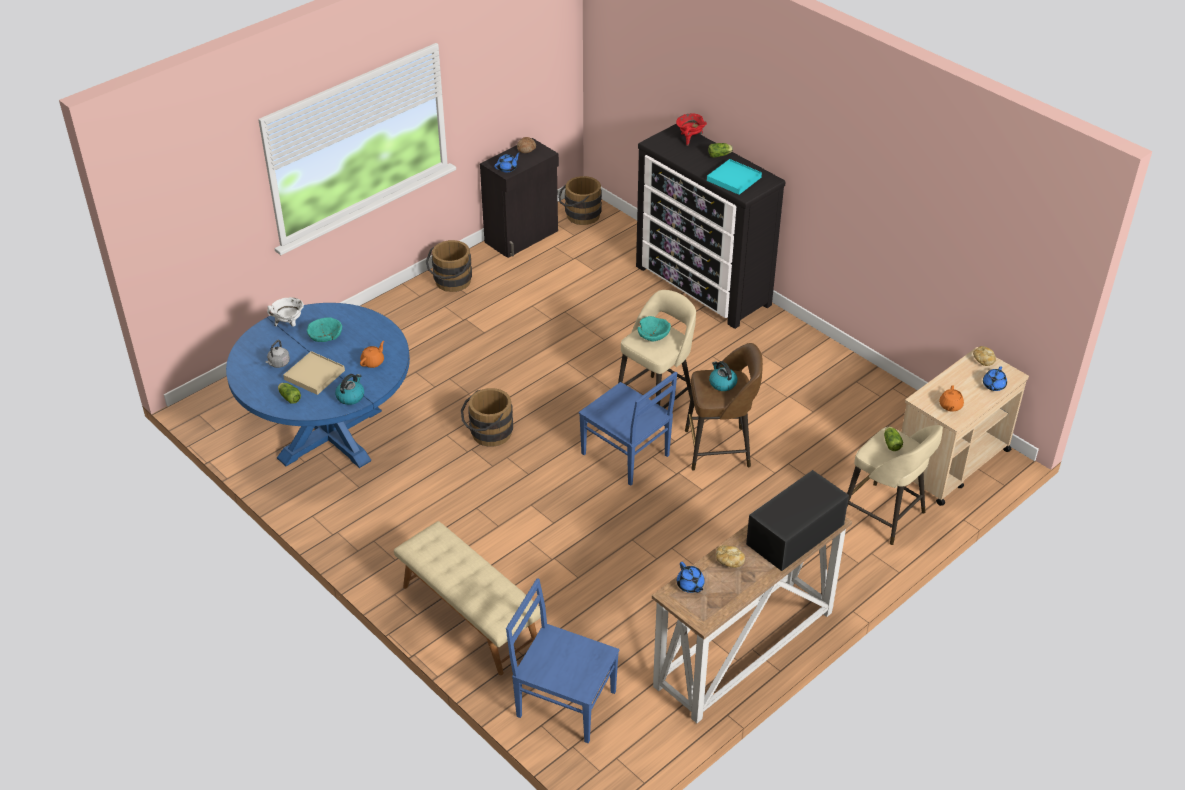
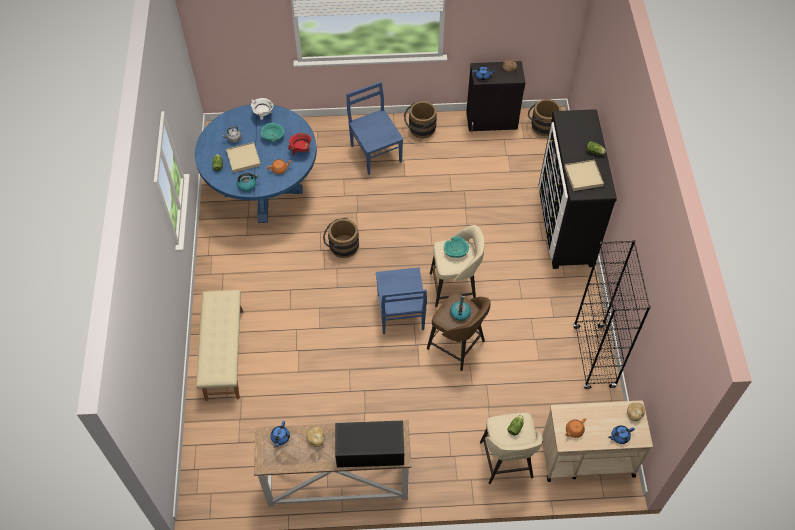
camera: 40 degrees right, 15 degrees up
blue chair [506,578,619,743] -> blue chair moved to [346,82,404,175]
red cooking pot [676,114,707,146] -> red cooking pot moved to [288,133,311,156]
turquoise tray [707,159,762,195] -> beige tray [564,160,604,191]
none -> black bookcase [573,240,651,389]

